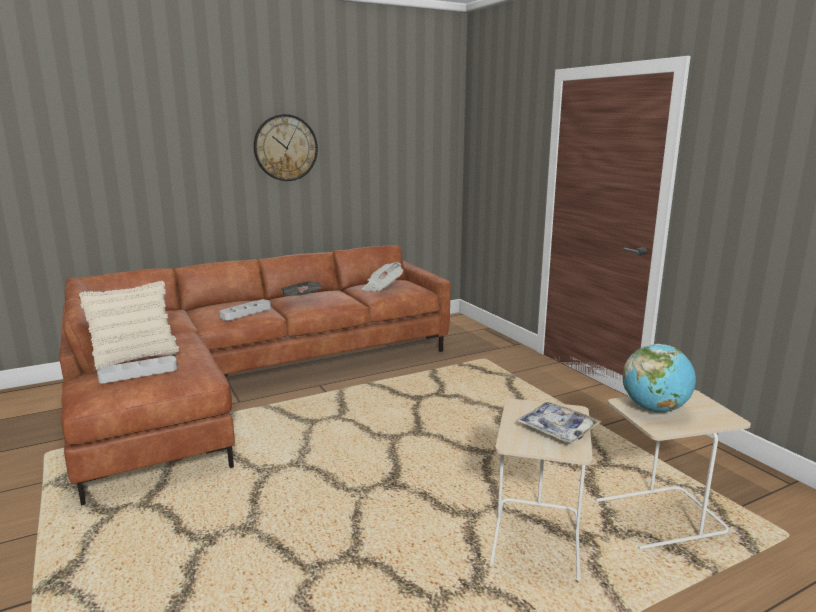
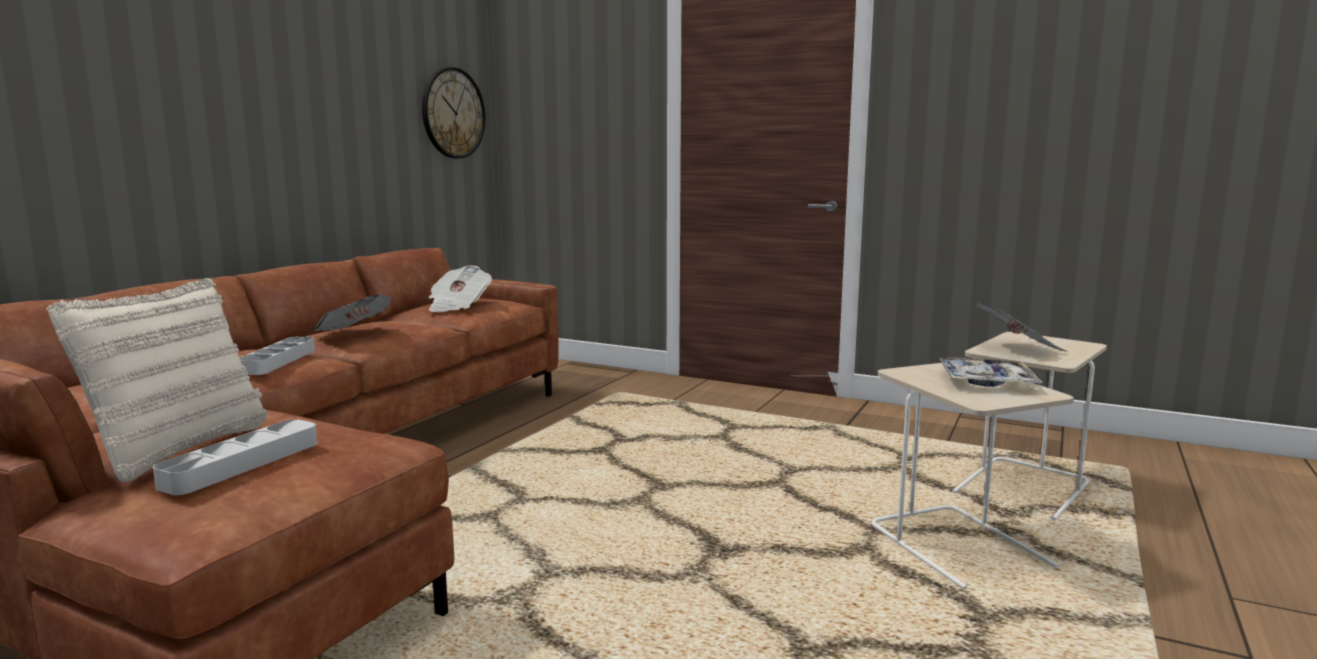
camera: 35 degrees left, 5 degrees down
wall clock [254,114,318,181] -> wall clock moved to [422,67,485,159]
globe [623,344,696,412] -> newspaper [976,302,1068,352]

